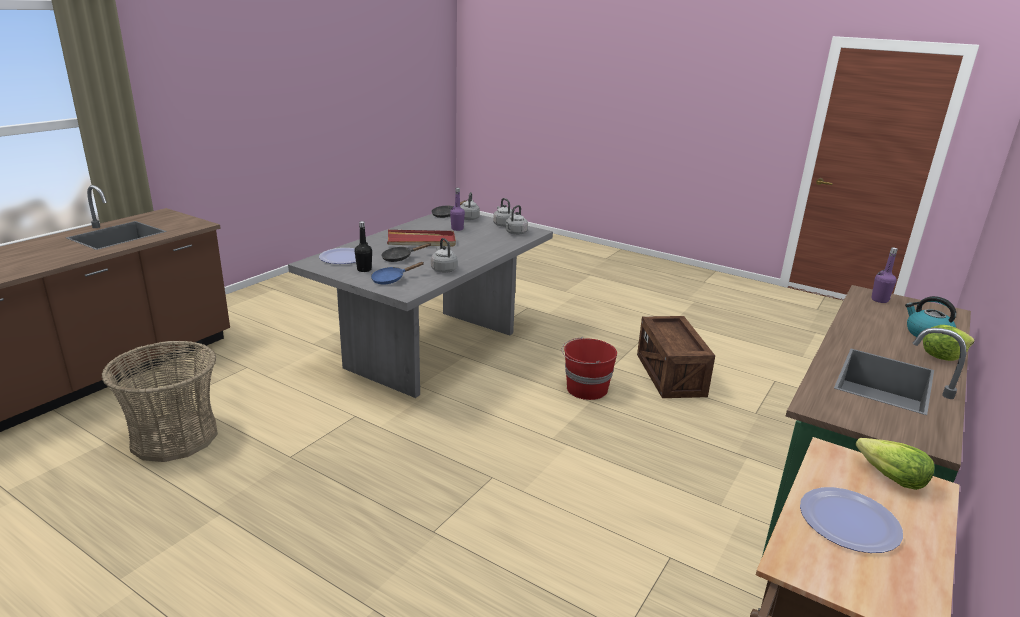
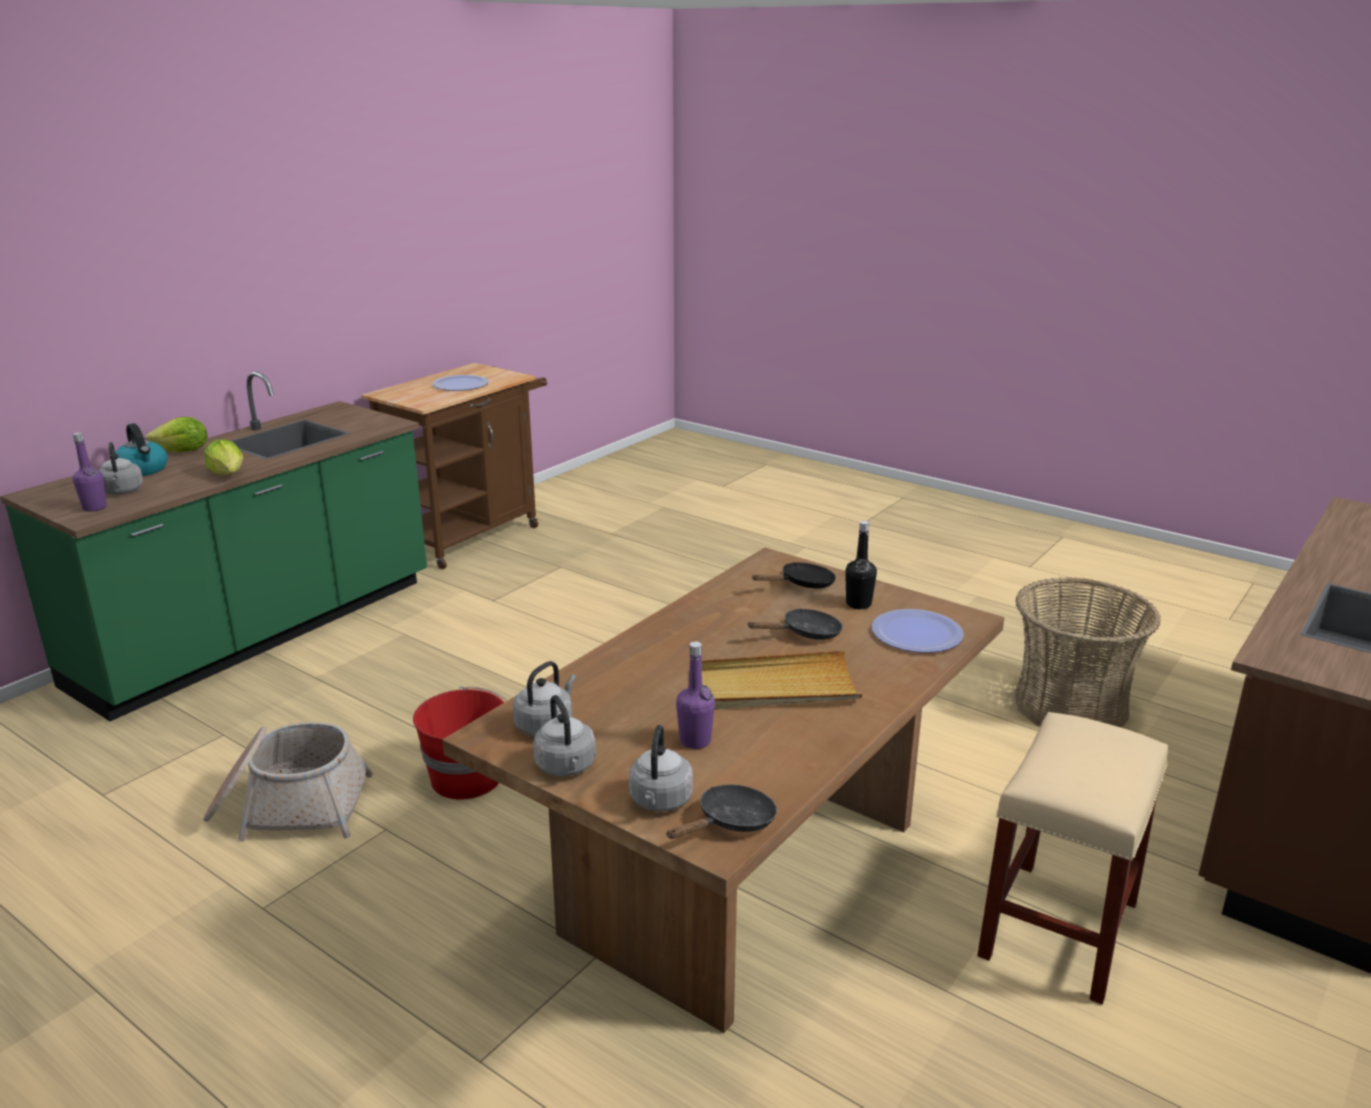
camera: 175 degrees left, 0 degrees up
grey dining table [288,214,553,398] -> brown dining table [442,547,1004,1033]
blue frying pan [371,262,423,285] -> black frying pan [752,562,836,588]
red tray [387,230,456,246] -> beige tray [702,650,862,710]
grey kettle [431,238,457,273] -> grey kettle moved to [99,442,143,495]
crate [637,316,715,398] -> basket [203,722,373,841]
lettuce [855,438,934,490] -> lettuce moved to [204,440,243,475]
none -> beige stool [977,712,1168,1004]

